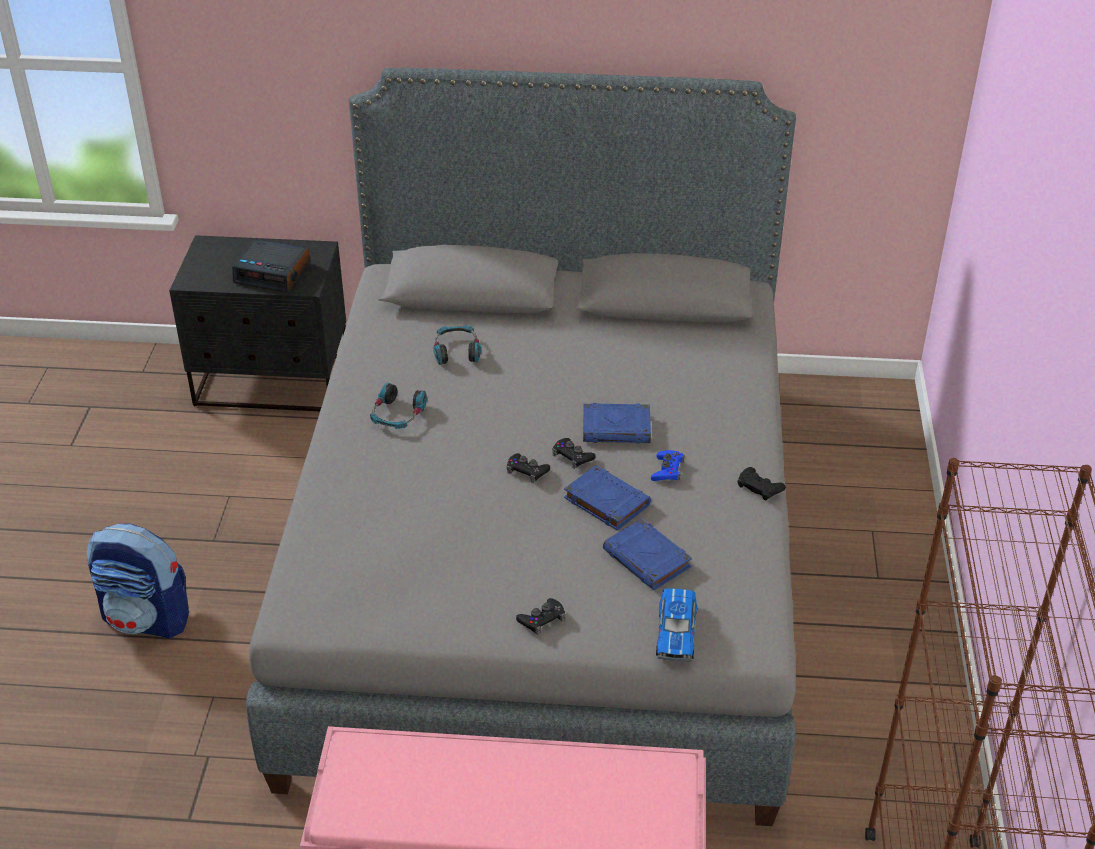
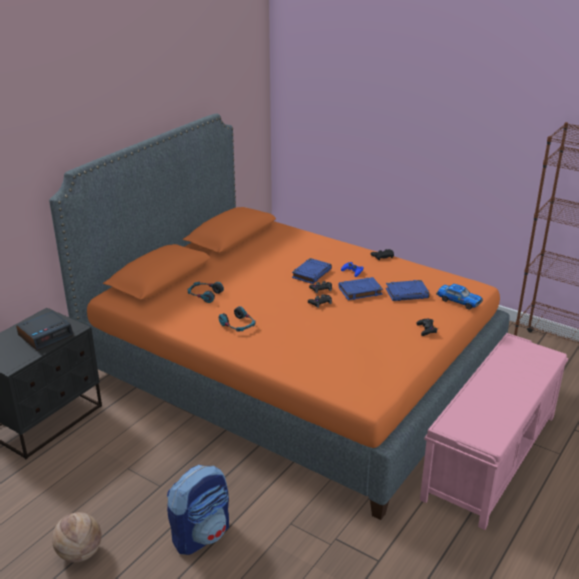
camera: 60 degrees left, 10 degrees down
grey bed [246,68,796,826] -> orange bed [49,114,510,520]
none -> basketball [52,512,102,562]

